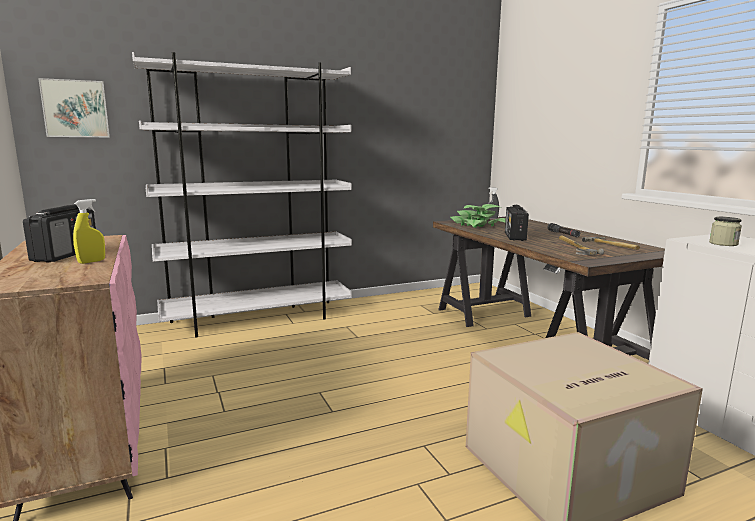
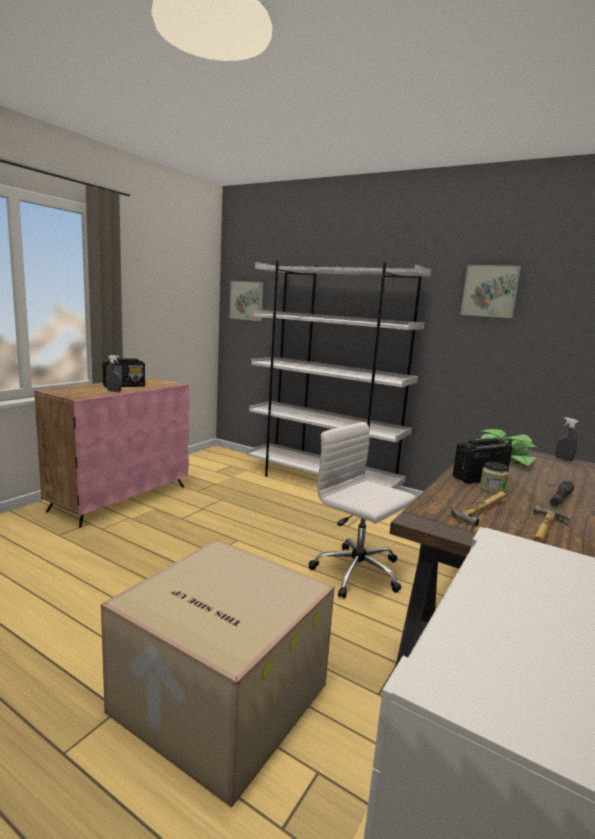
camera: 55 degrees right, 0 degrees up
yellow spray bottle [73,199,105,264] -> grey spray bottle [106,355,122,392]
jar [709,217,742,246] -> jar moved to [480,462,508,494]
none -> white office chair [309,422,416,598]
none -> picture [460,265,521,318]

